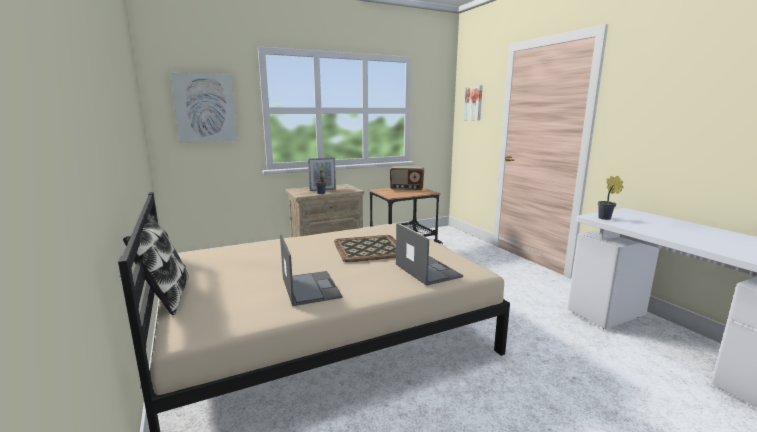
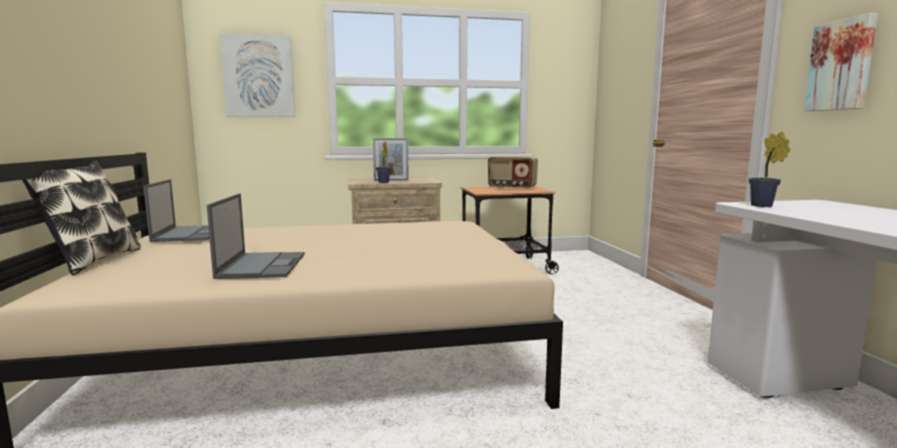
camera: 15 degrees right, 5 degrees down
tray [334,235,396,262] -> none
laptop [396,223,463,286] -> laptop moved to [143,179,210,242]
picture [464,85,483,121] -> picture moved to [804,13,878,111]

